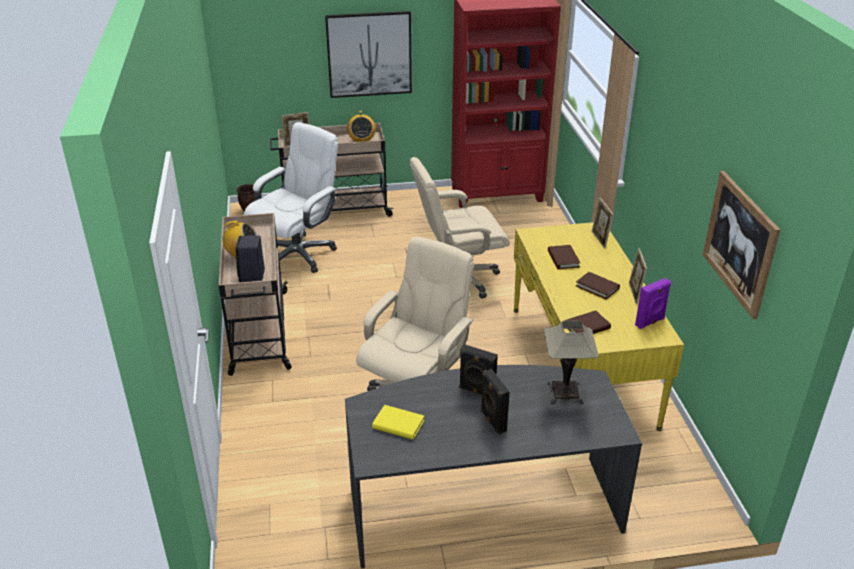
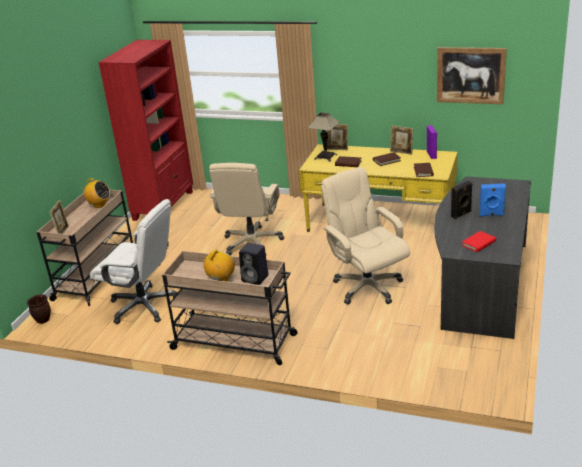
camera: 60 degrees left, 5 degrees down
white office chair [244,122,338,273] -> white office chair turned 135 degrees clockwise [90,199,177,324]
picture [325,11,412,98] -> none
yellow book [372,405,424,440] -> red book [462,231,496,252]
black speaker [481,369,510,434] -> blue speaker [479,184,506,216]
table lamp [544,321,599,404] -> table lamp moved to [307,112,340,162]

